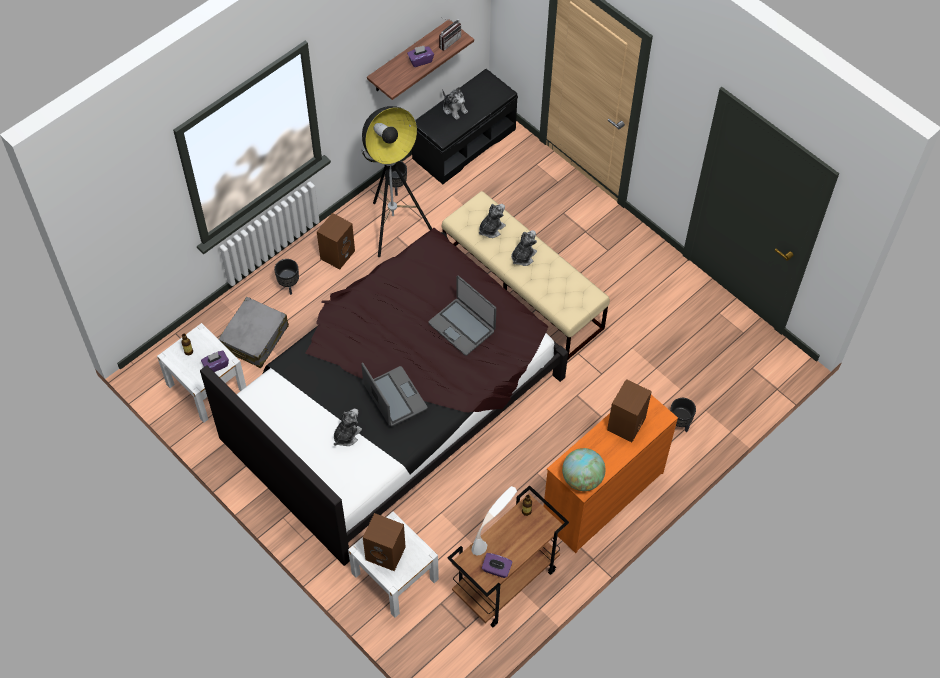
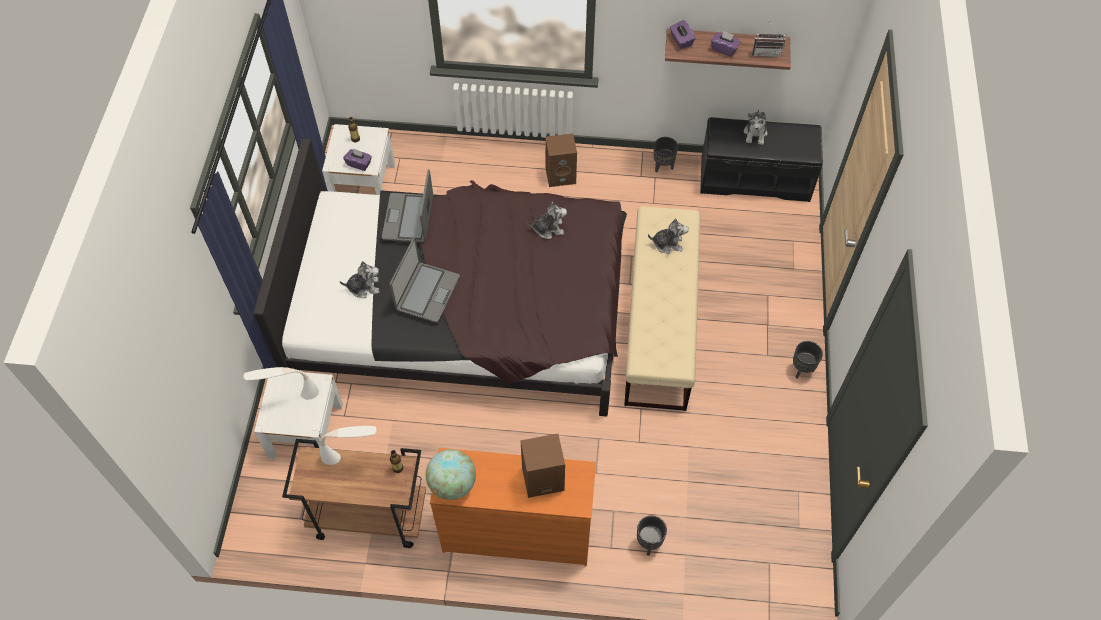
camera: 50 degrees right, 0 degrees up
grey suitcase [218,297,289,368] -> none
black planter [274,259,299,295] -> black planter moved to [793,341,823,379]
floor lamp [362,106,432,257] -> none
brown speaker [363,513,406,571] -> white table lamp [243,367,319,400]
laptop [428,276,496,356] -> laptop moved to [382,169,433,243]
purple tissue box [482,553,513,578] -> purple tissue box moved to [670,20,695,49]
plush toy [511,230,537,266] -> plush toy moved to [527,202,567,239]

